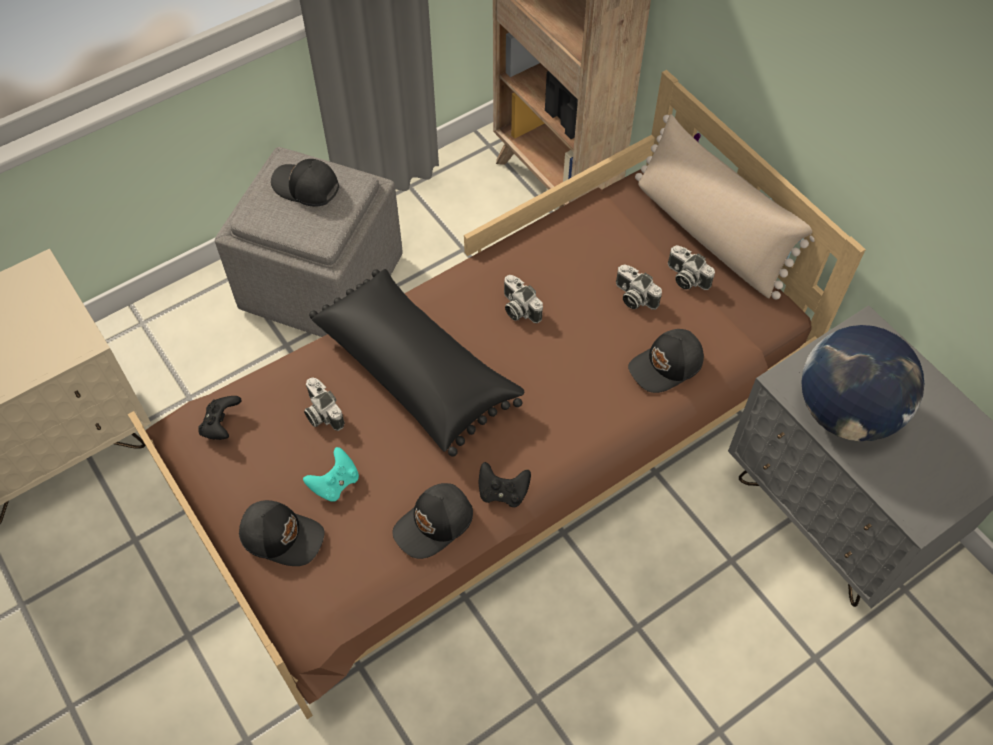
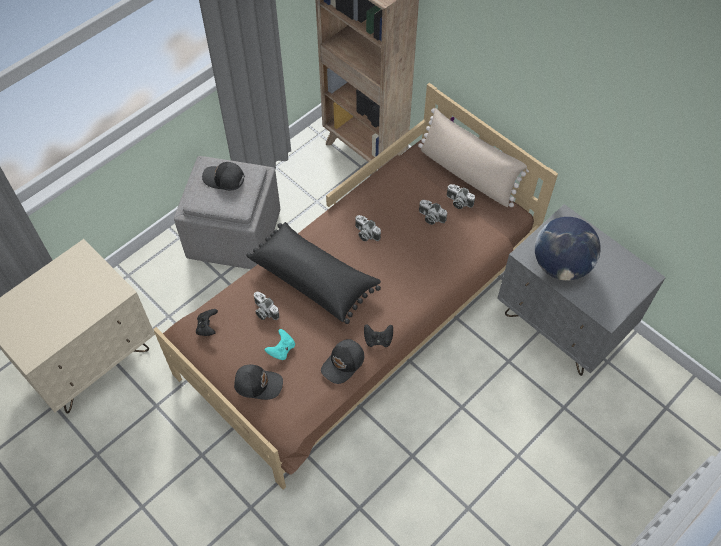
camera: 10 degrees left, 0 degrees up
black cap [628,329,704,393] -> none

